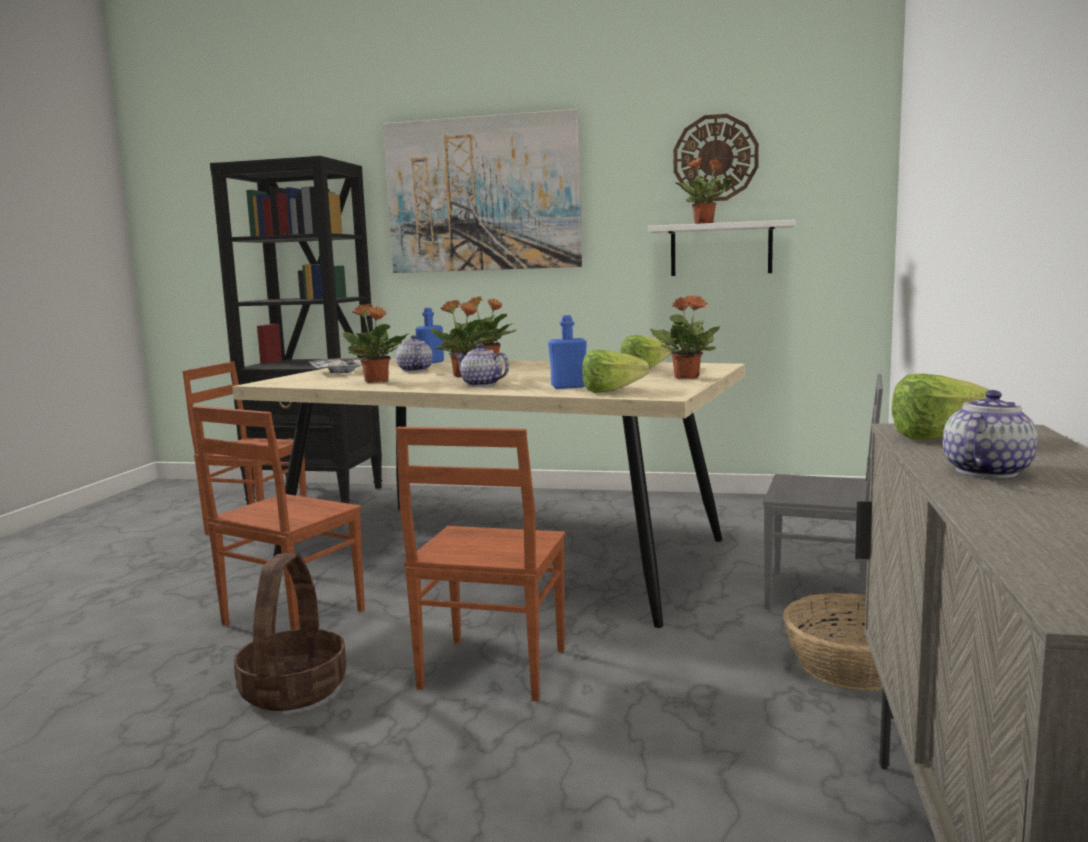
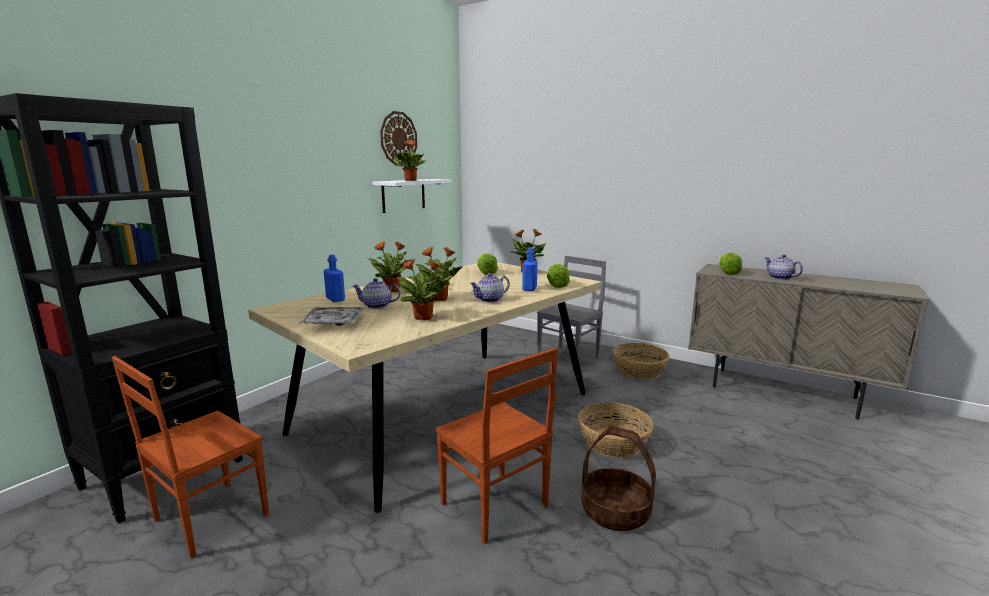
camera: 70 degrees left, 5 degrees up
picture [383,109,582,273] -> none
brown chair [396,427,565,701] -> basket [578,402,654,458]

